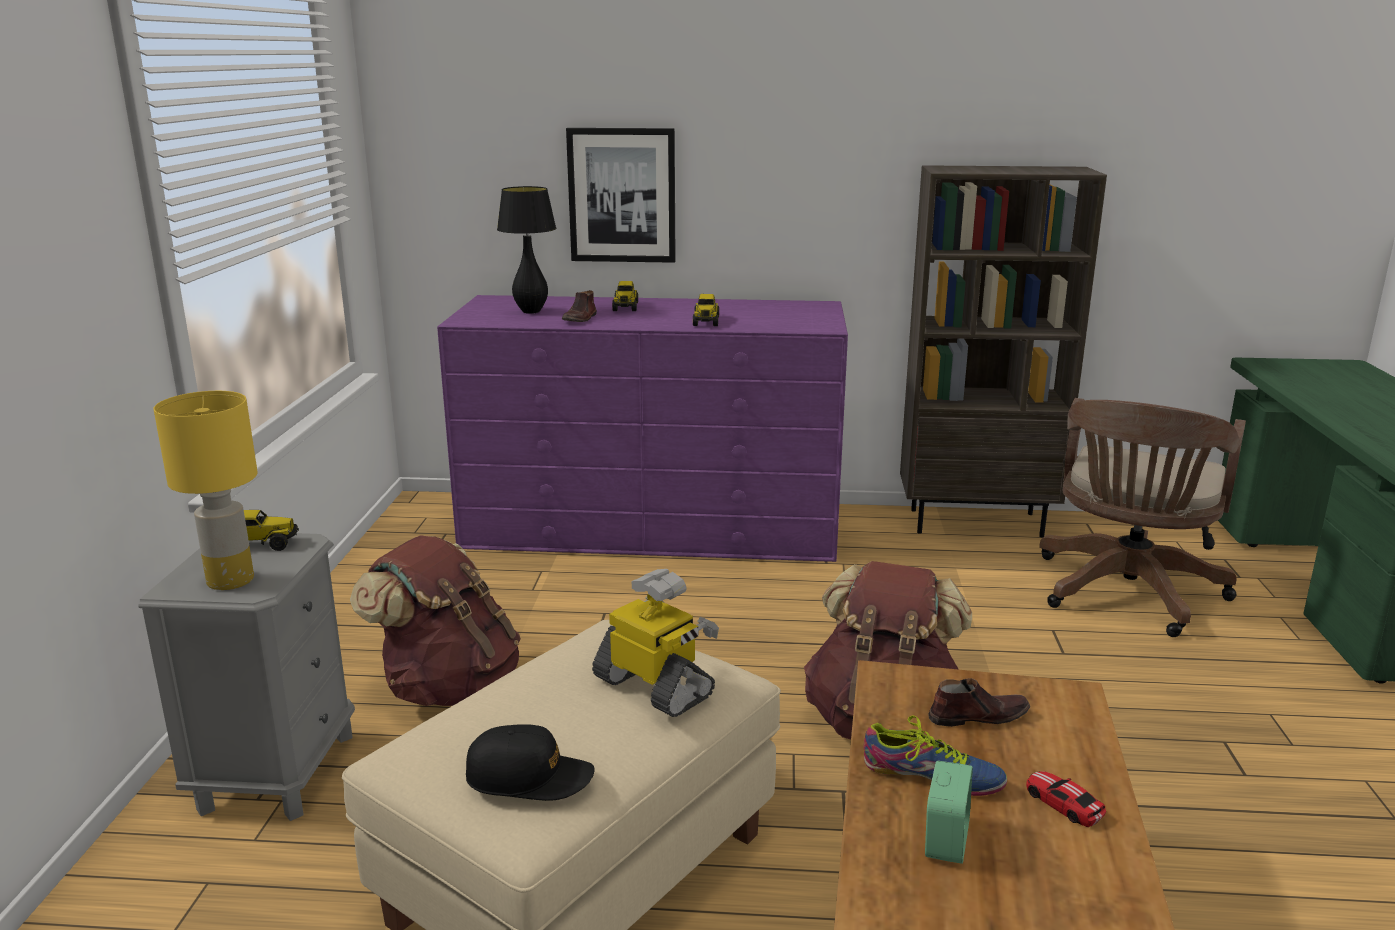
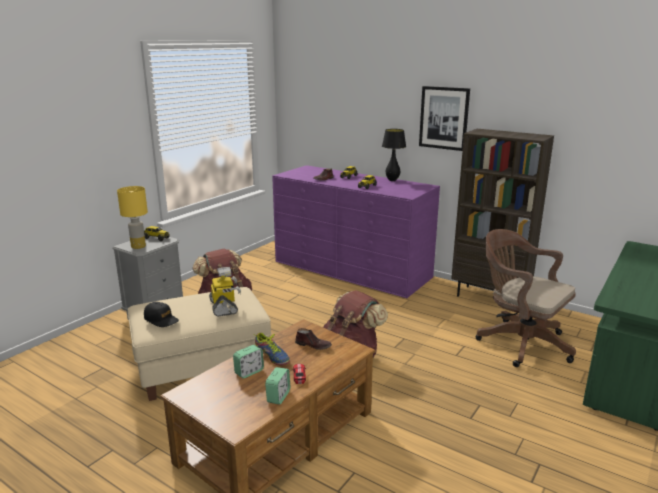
camera: 30 degrees right, 0 degrees up
black table lamp [497,186,556,314] -> black table lamp moved to [382,129,406,181]
picture [566,128,676,263] -> picture moved to [419,86,470,151]
brown office chair [1039,398,1246,637] -> brown office chair turned 75 degrees clockwise [475,229,576,367]
none -> alarm clock [265,367,290,404]

